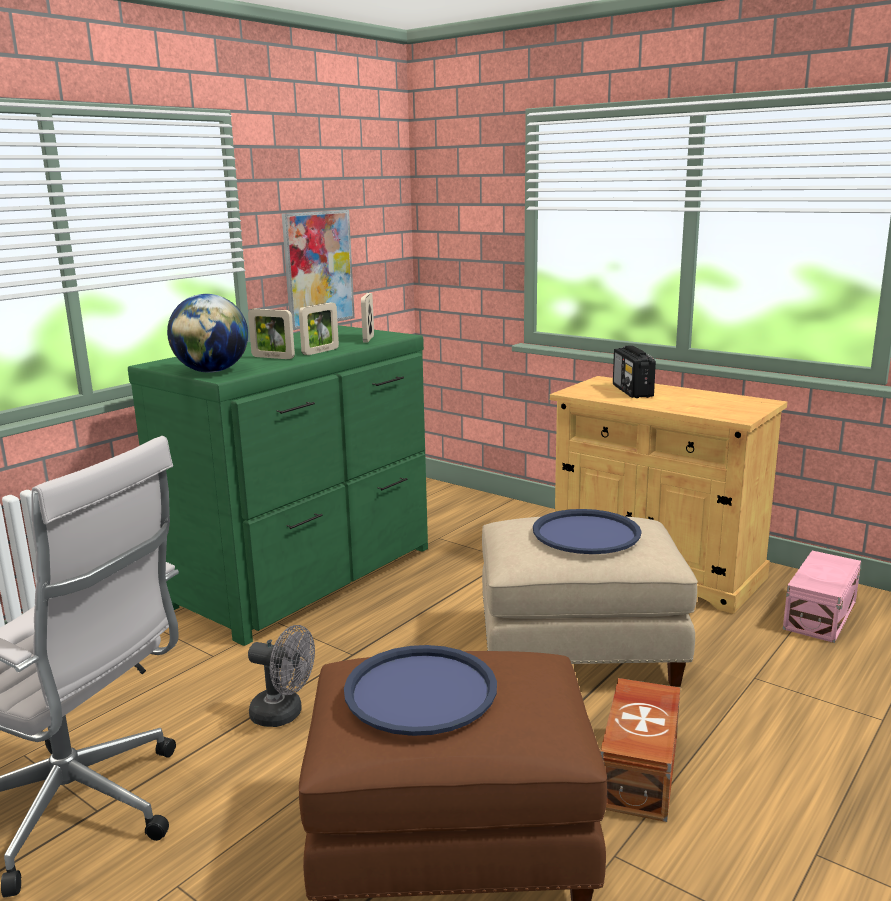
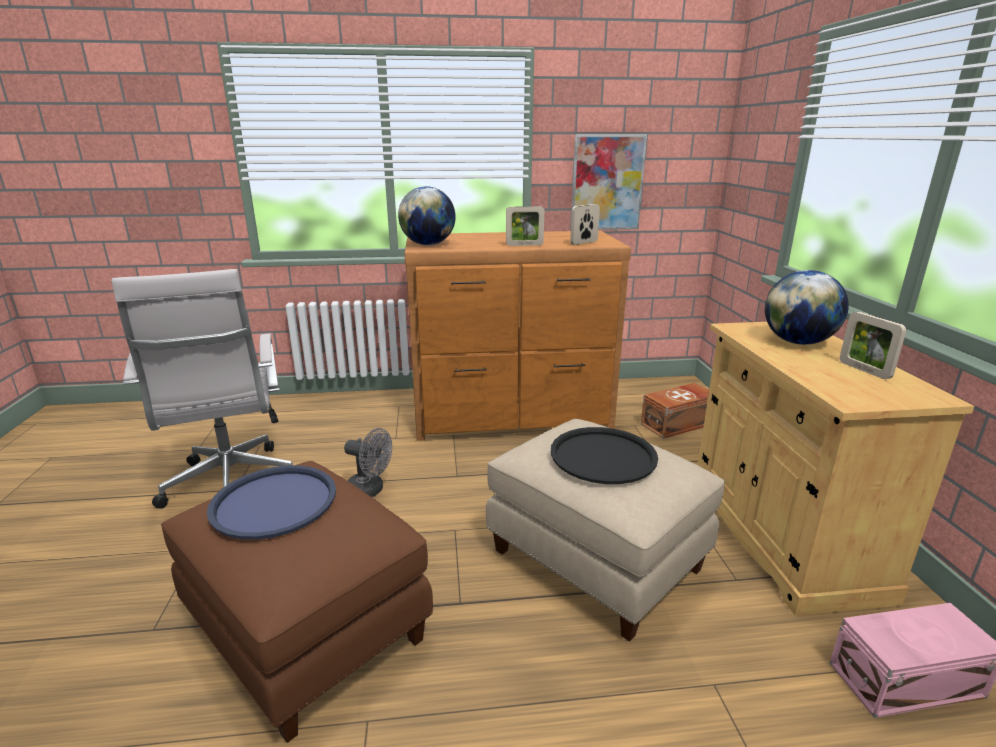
camera: 45 degrees right, 5 degrees up
green dresser [128,325,428,646] -> brown dresser [404,231,631,441]
picture frame [248,309,295,359] -> picture frame moved to [840,312,906,379]
grey fan [248,625,315,727] -> grey fan turned 45 degrees counterclockwise [344,428,392,497]
blue tray [533,509,642,554] -> black tray [551,427,658,484]
brown storage box [600,678,680,822] -> brown storage box moved to [641,383,709,439]
radio [613,345,656,398] -> globe [765,270,849,345]

